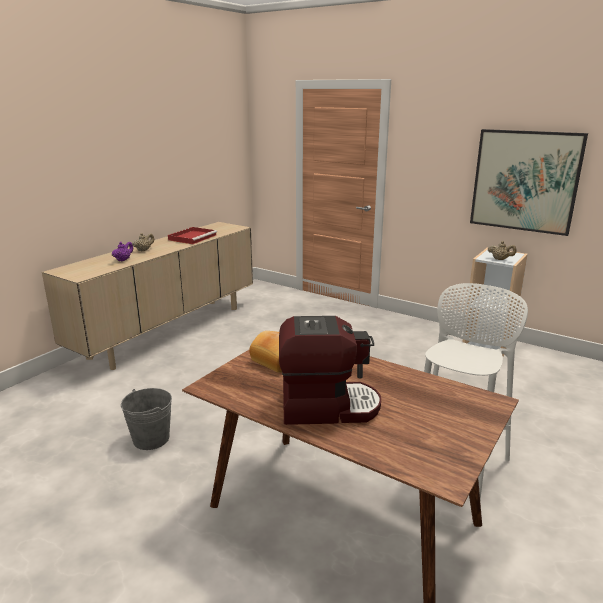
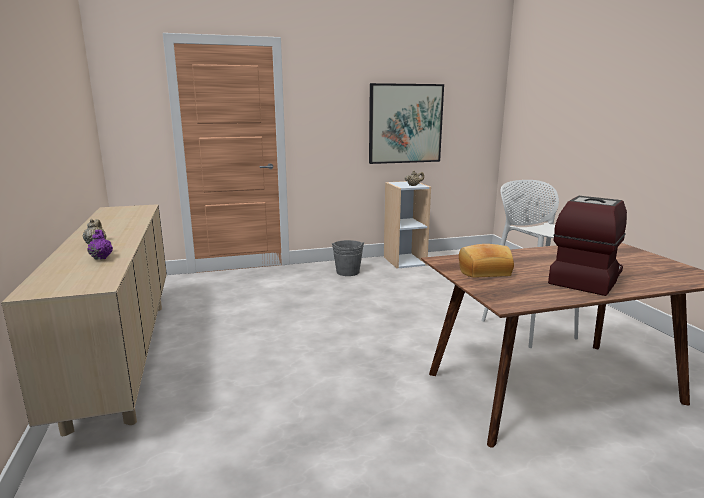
camera: 50 degrees left, 5 degrees down
grey bucket [121,388,172,450] -> grey bucket moved to [332,240,364,276]
red tray [168,227,217,244] -> none

